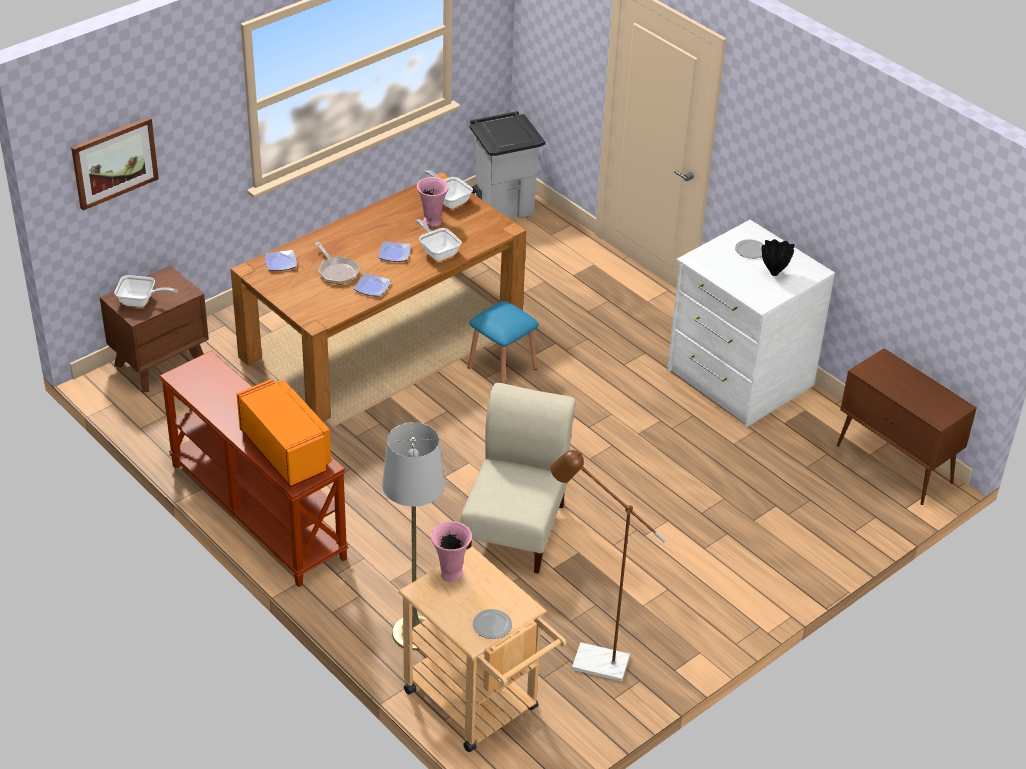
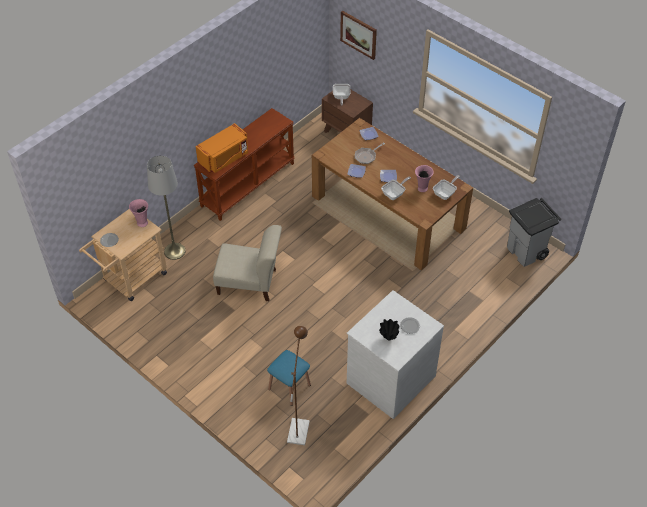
camera: 85 degrees right, 10 degrees up
blue stool [468,301,539,384] -> blue stool moved to [267,350,311,406]
brown floor lamp [550,450,666,682] -> brown floor lamp moved to [287,326,310,445]
brown cabinet [837,348,977,505] -> none

